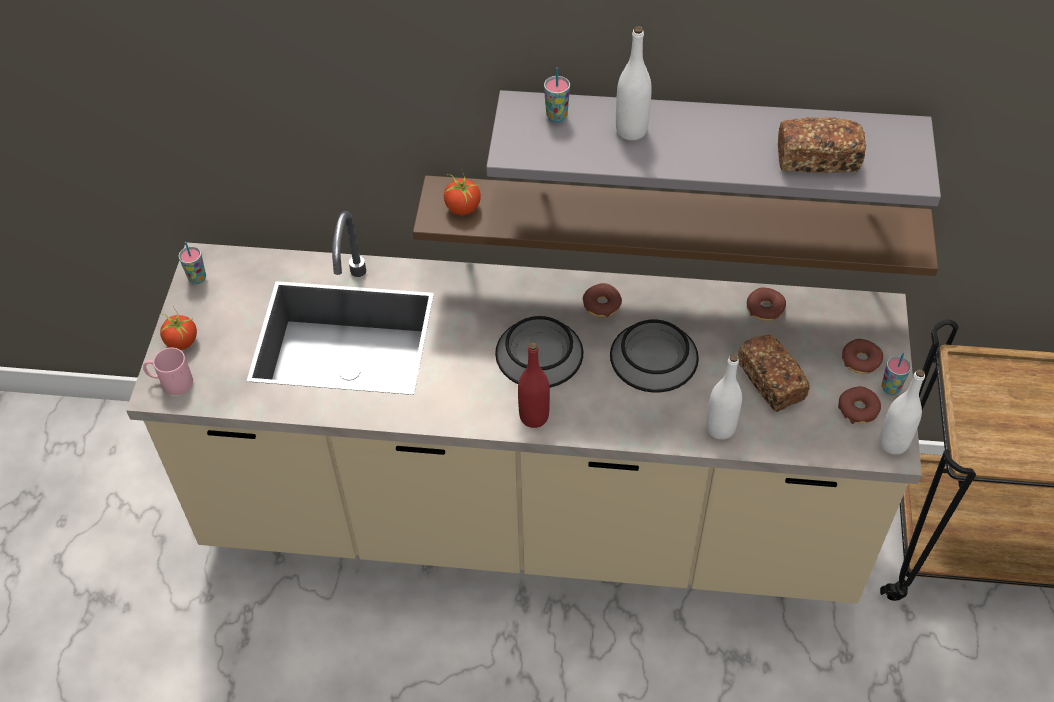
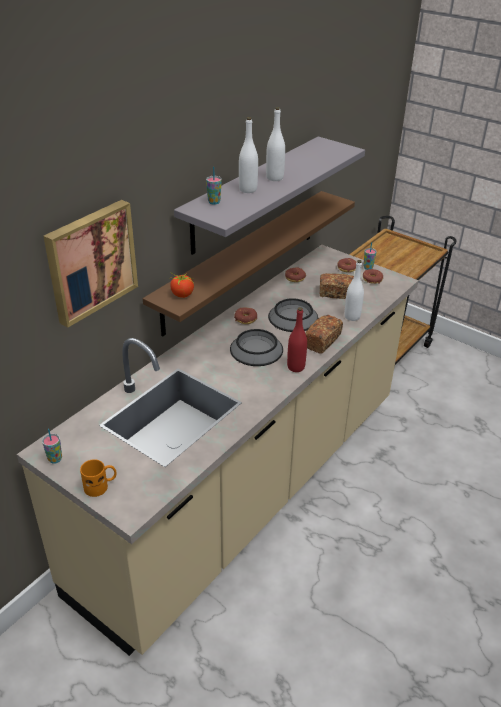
camera: 60 degrees left, 15 degrees down
pink mug [143,348,193,395] -> none
tomato [160,306,197,350] -> orange mug [80,459,117,497]
bread [778,117,866,173] -> bread moved to [305,315,343,354]
white bottle [879,369,925,455] -> white bottle moved to [266,107,285,181]
none -> picture [43,200,138,328]

